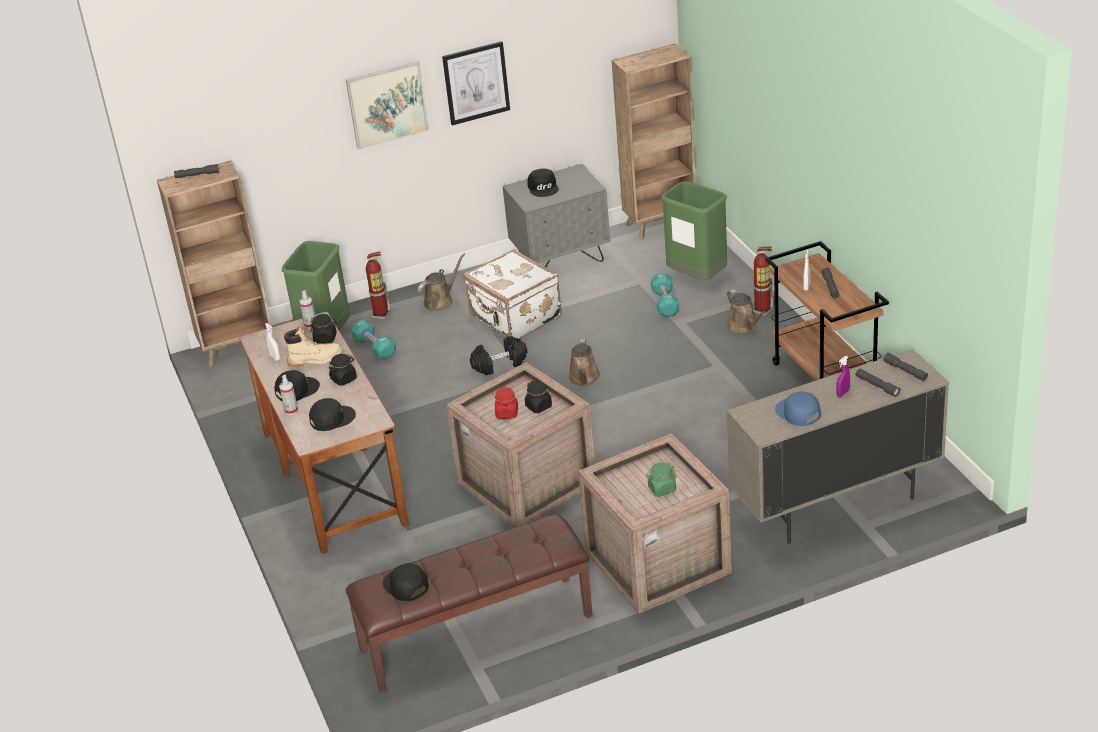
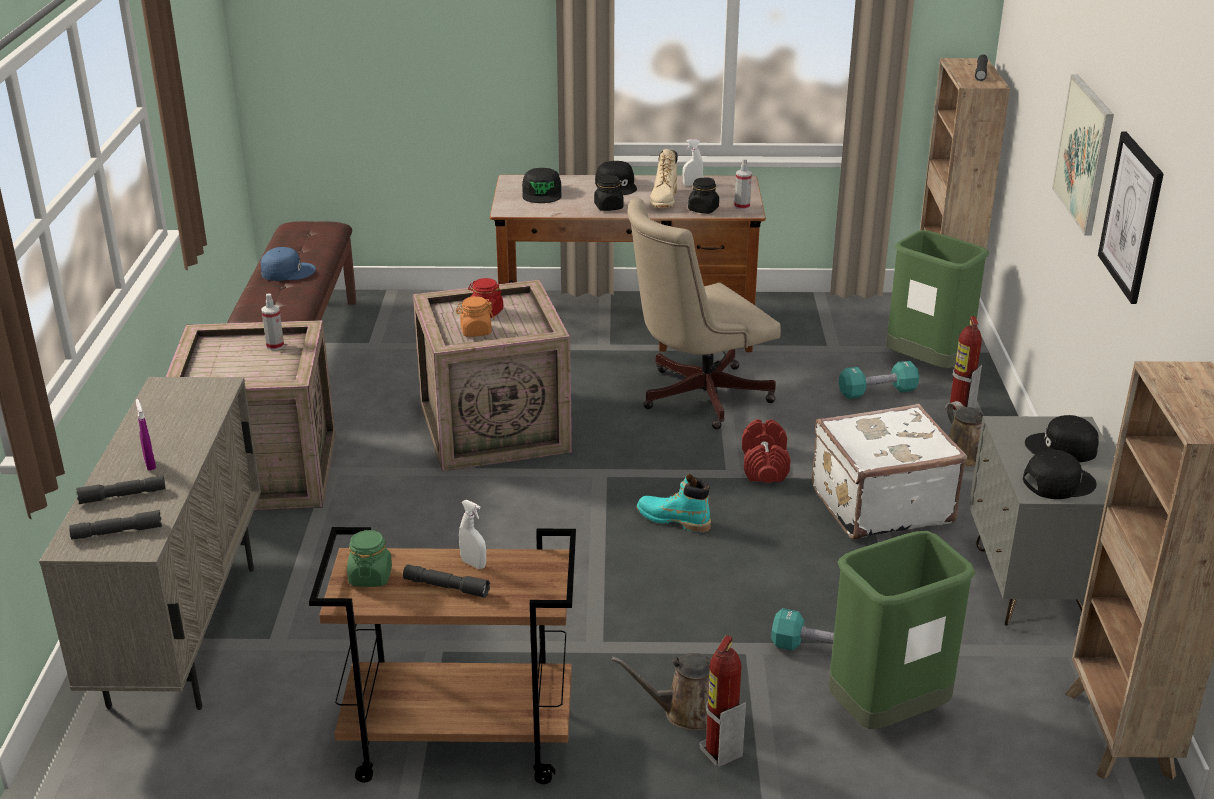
camera: 110 degrees right, 5 degrees down
spray bottle [279,375,298,415] -> spray bottle moved to [261,293,284,350]
black cap [383,563,429,601] -> black cap moved to [1023,449,1097,499]
black dumbbell [470,336,528,375] -> red dumbbell [742,419,791,483]
black jar [525,381,552,413] -> orange jar [456,296,494,337]
brown watering can [569,338,600,385] -> turquoise boot [637,474,711,532]
green jar [646,462,676,497] -> green jar moved to [347,530,392,587]
blue cap [775,392,821,426] -> blue cap moved to [260,247,316,281]
none -> beige office chair [627,198,781,429]

